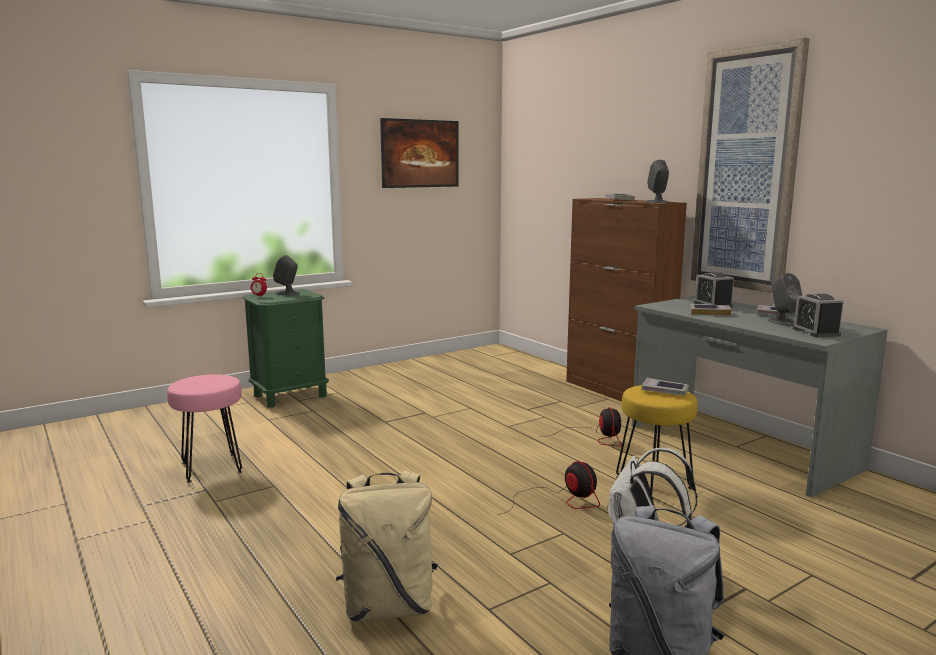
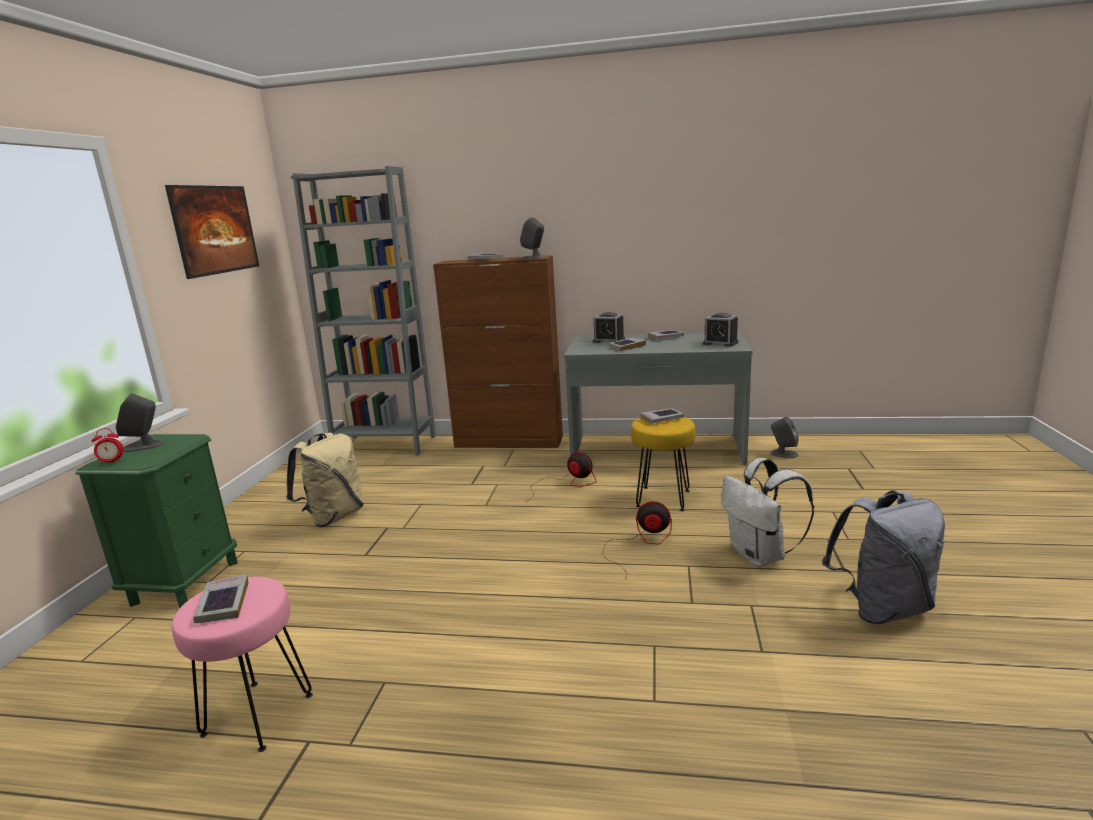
camera: 45 degrees left, 5 degrees up
beige backpack [336,470,438,621] -> beige backpack moved to [286,433,364,528]
picture [691,38,810,293] -> none
grey speaker [767,273,802,326] -> grey speaker moved to [770,417,798,458]
none -> book [193,574,248,623]
none -> grey bookcase [291,166,436,456]

